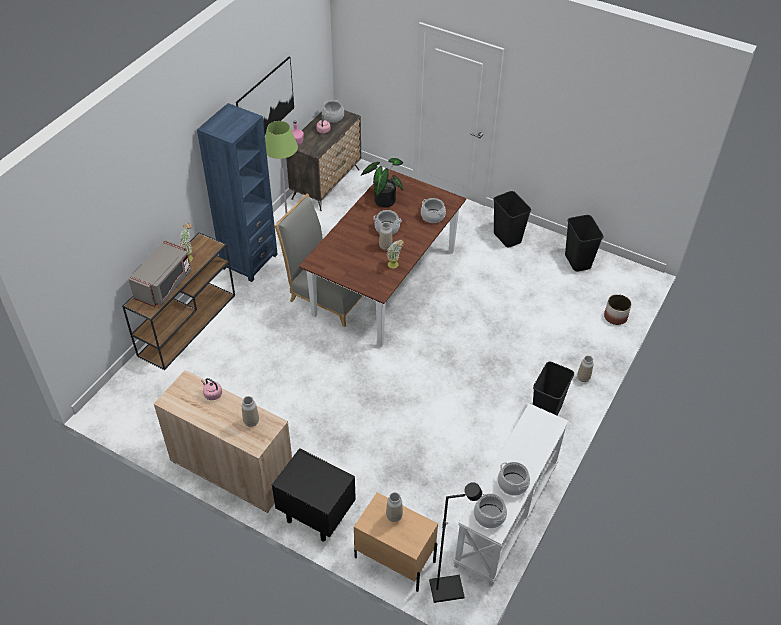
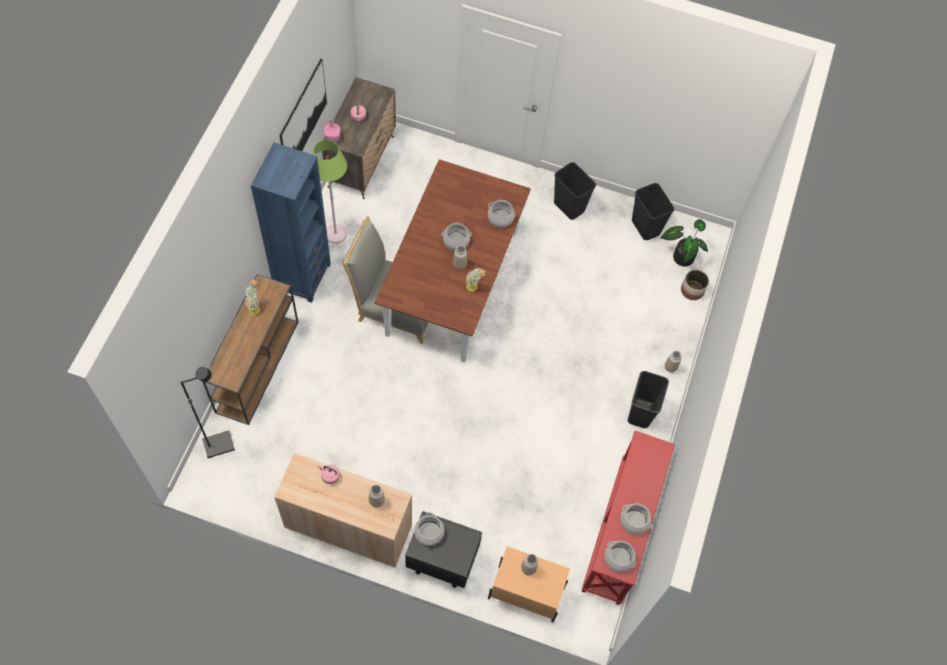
camera: 15 degrees left, 15 degrees up
grey microwave [128,240,192,307] -> none
cooking pot [322,100,344,123] -> cooking pot moved to [414,512,444,546]
potted plant [361,158,403,208] -> potted plant moved to [661,219,708,267]
black floor lamp [429,482,482,603] -> black floor lamp moved to [180,367,235,458]
white console table [453,403,569,586] -> red console table [581,431,675,605]

